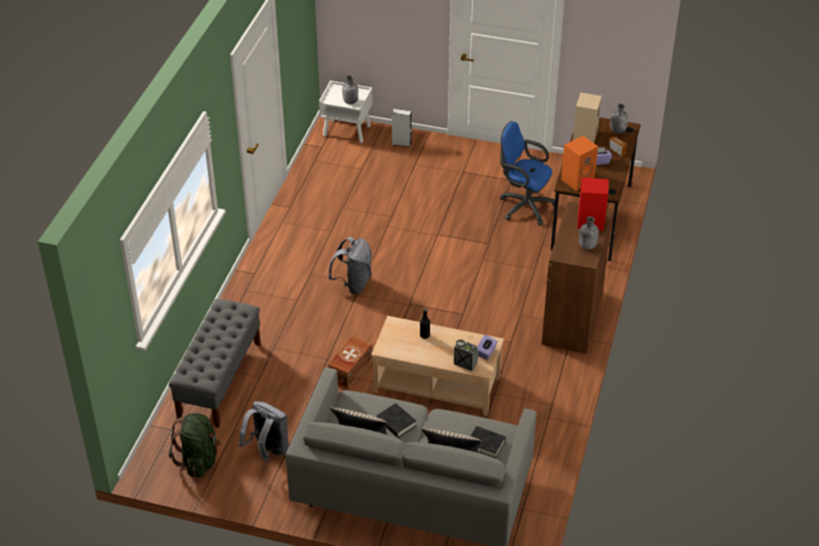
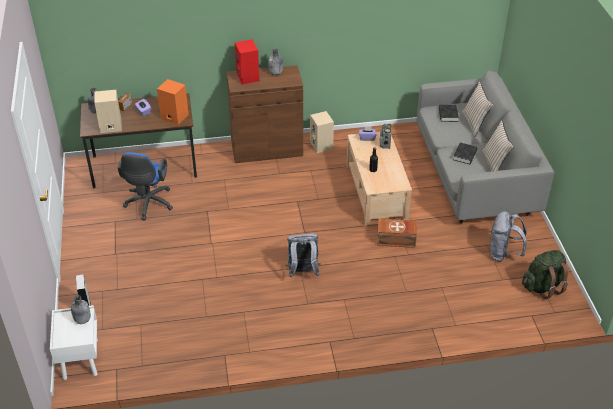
camera: 115 degrees left, 0 degrees up
grey bench [169,299,261,428] -> none
none -> beige speaker [310,111,334,153]

